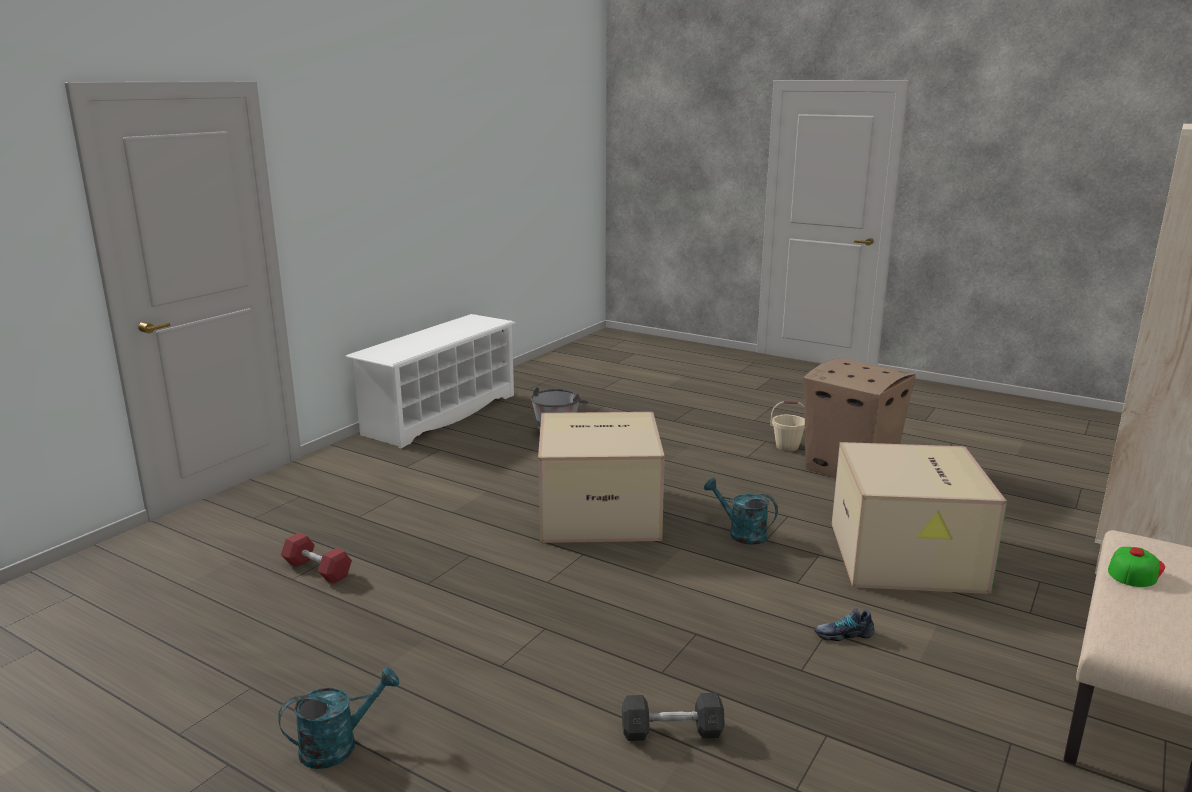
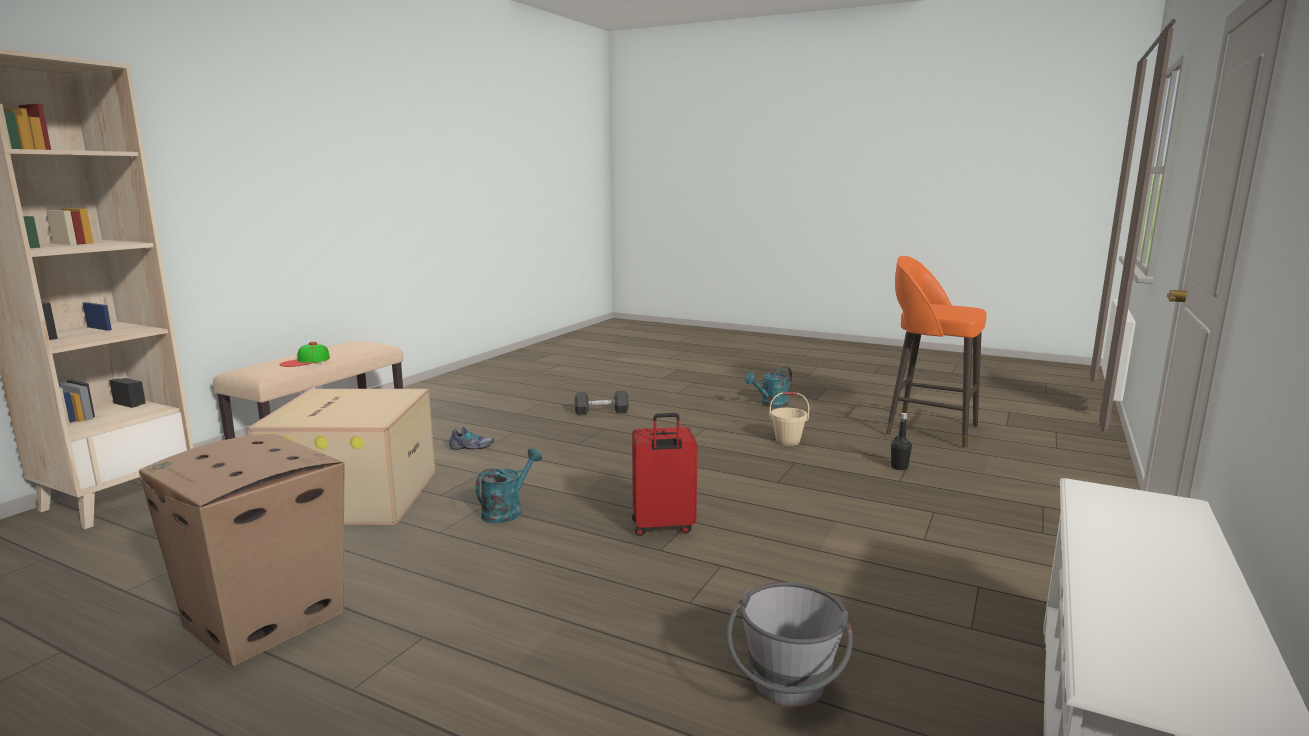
camera: 175 degrees right, 5 degrees down
red dumbbell [281,533,352,584] -> black bottle [891,413,912,470]
cardboard box [538,412,665,543] -> red suitcase [632,413,698,536]
turquoise watering can [704,478,778,545] -> turquoise watering can turned 90 degrees counterclockwise [475,448,542,523]
beige bucket [770,401,805,451] -> beige bucket moved to [769,392,809,446]
none -> orange stool [885,256,987,448]

